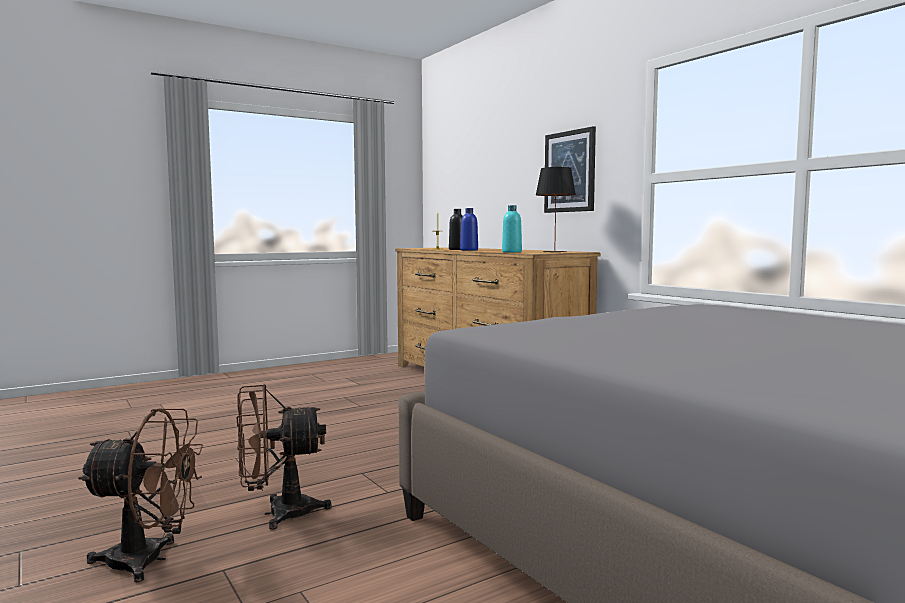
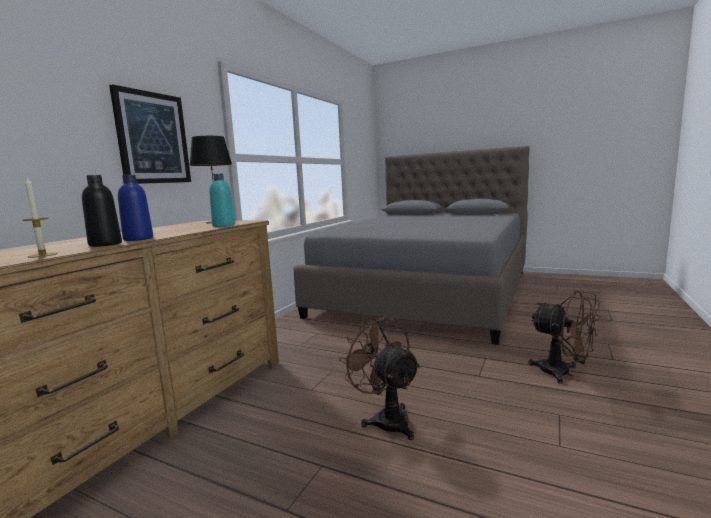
camera: 120 degrees left, 5 degrees up
brown fan [78,408,203,582] -> brown fan moved to [339,316,420,440]

